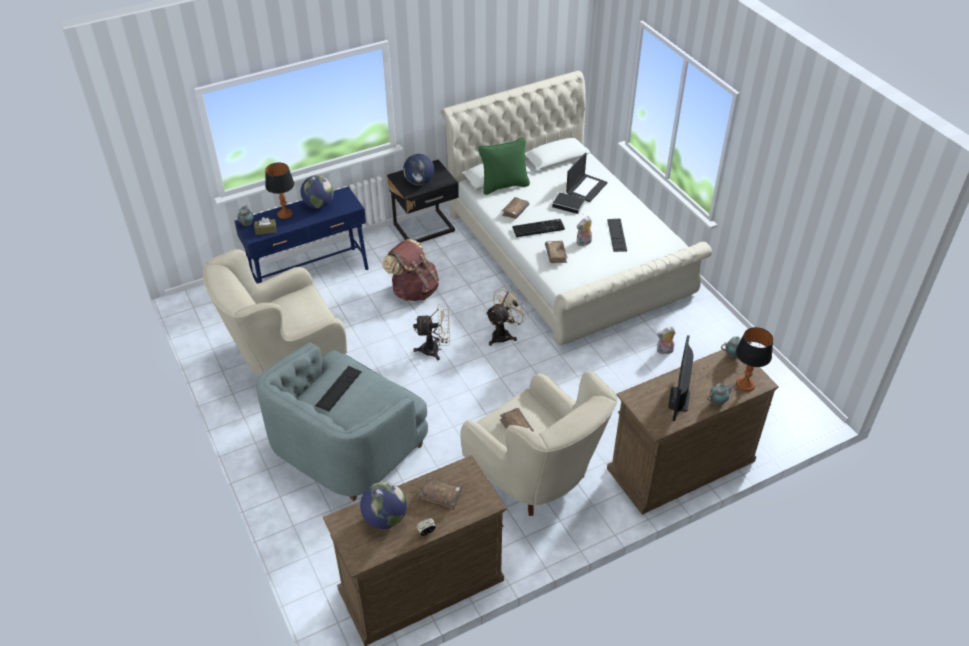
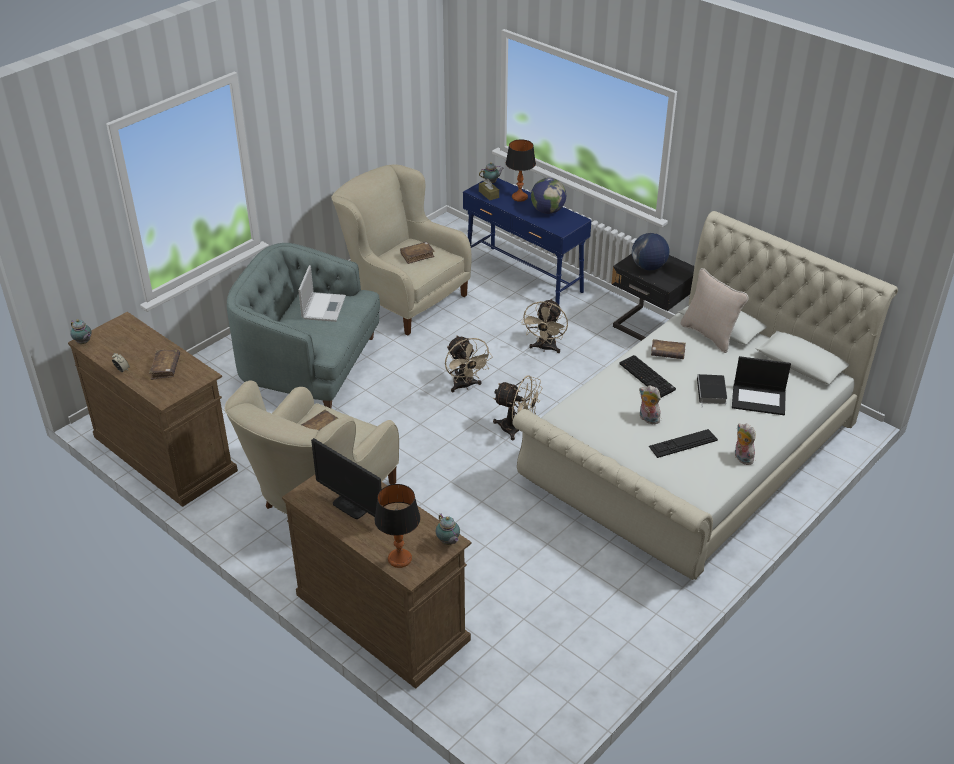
camera: 70 degrees right, 5 degrees down
keyboard [316,366,362,411] -> laptop [298,265,346,322]
globe [360,482,407,529] -> none
brown backpack [382,239,439,301] -> beige fan [521,299,568,353]
green pillow [478,138,530,195] -> beige pillow [680,268,749,353]
brown book [545,241,568,263] -> brown book moved to [400,242,435,264]
plush toy [657,327,676,355] -> plush toy moved to [735,423,756,465]
monitor [668,335,693,421] -> monitor turned 135 degrees counterclockwise [311,438,382,519]
teapot [707,383,734,406] -> teapot moved to [70,319,92,344]

